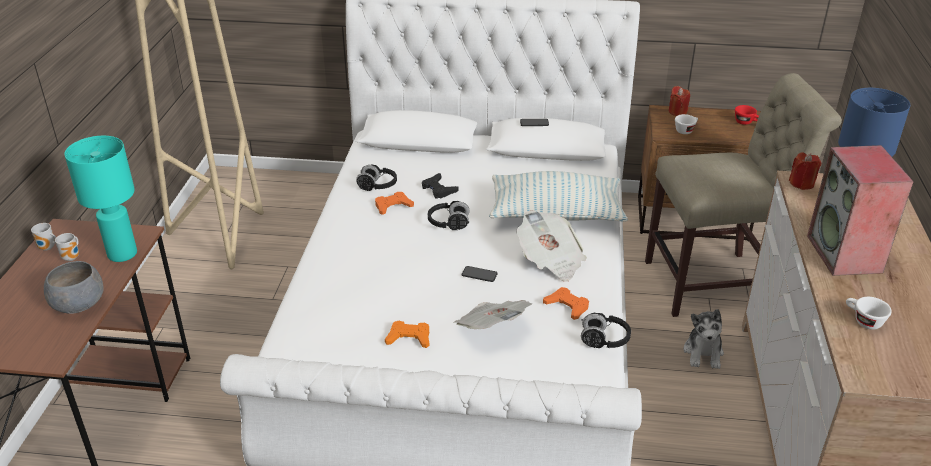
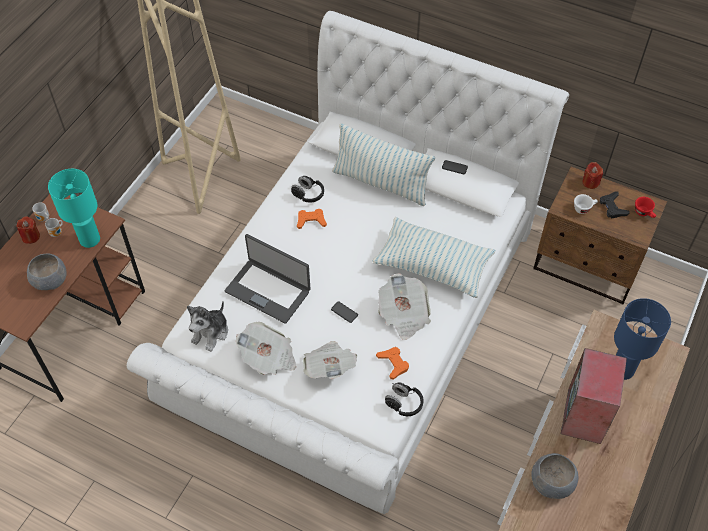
camera: 20 degrees right, 20 degrees up
orange game controller [385,321,430,348] -> newspaper [236,322,296,375]
black game controller [422,173,459,199] -> black game controller moved to [600,191,630,218]
black headphones [428,201,470,230] -> none
beige chair [645,73,842,317] -> none
plush toy [683,309,724,369] -> plush toy moved to [187,301,228,352]
red candle [789,153,821,190] -> red candle moved to [16,216,40,244]
white cup [846,297,892,330] -> grey bowl [531,453,578,499]
none -> laptop [225,234,311,324]
none -> pillow [332,123,435,206]

